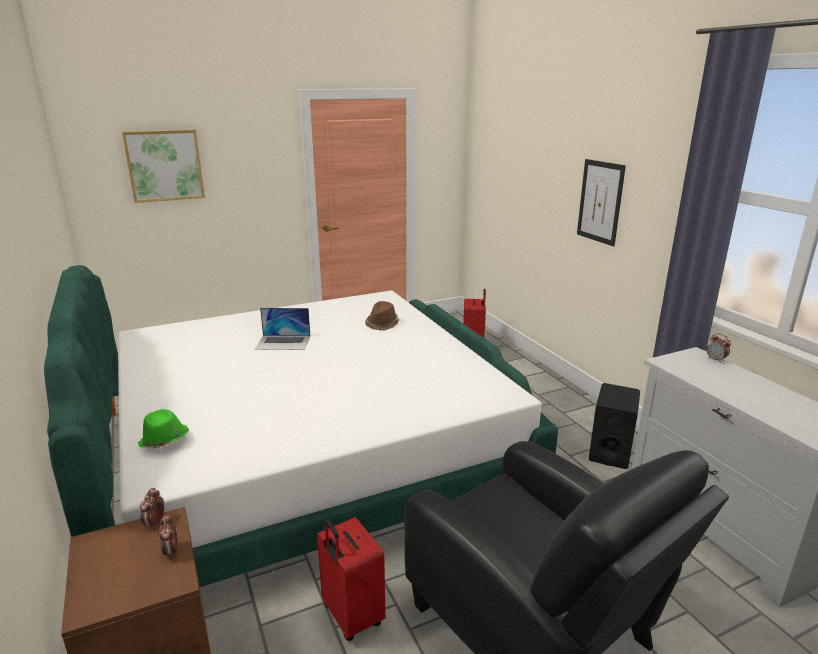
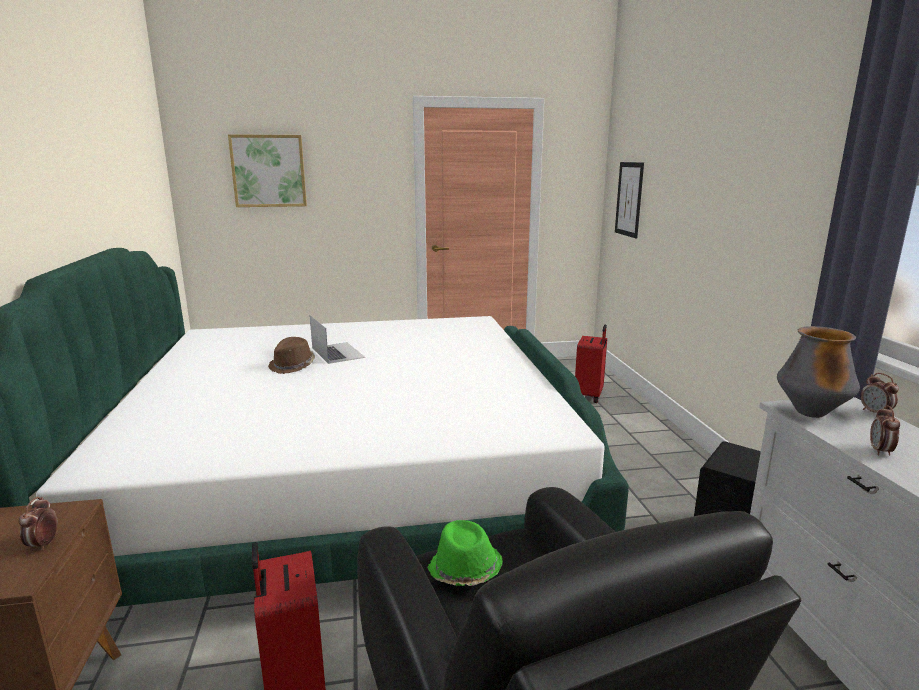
camera: 15 degrees right, 5 degrees down
green hat [138,409,189,449] -> green hat moved to [427,520,503,586]
alarm clock [140,488,165,529] -> alarm clock moved to [870,405,900,456]
laptop [255,308,311,350] -> laptop turned 135 degrees counterclockwise [310,315,365,364]
brown hat [365,301,400,331] -> brown hat moved to [268,337,315,374]
picture [577,159,626,246] -> picture moved to [615,162,644,239]
none -> vase [777,326,860,418]

